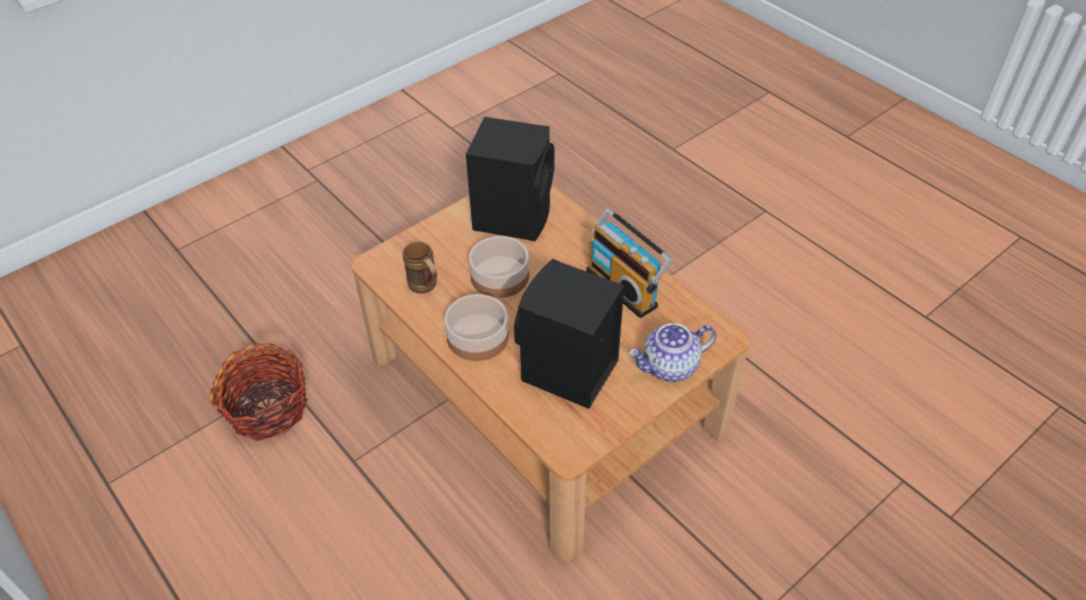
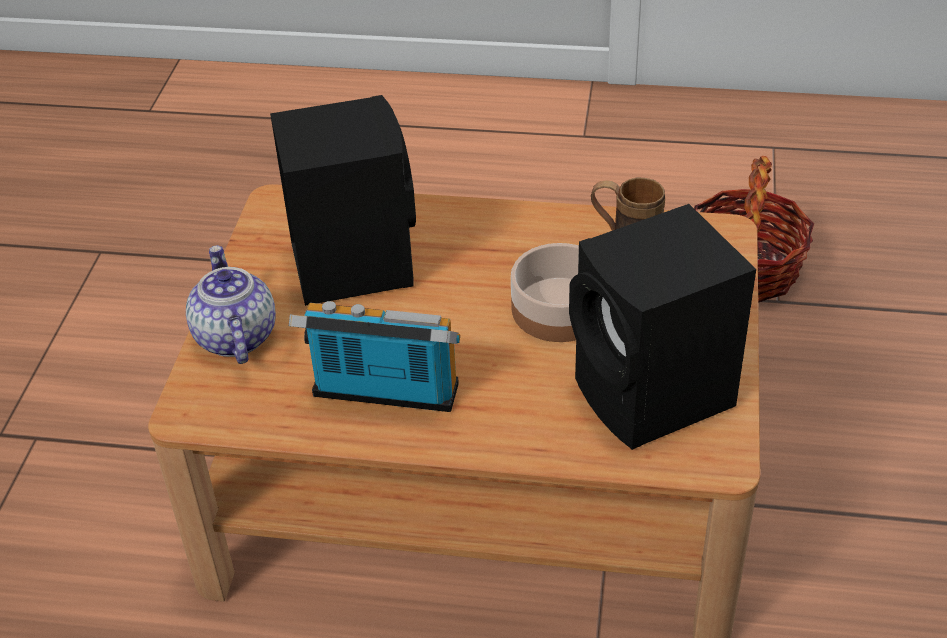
camera: 140 degrees right, 5 degrees down
bowl [444,294,509,361] -> none
teapot [629,323,717,382] -> teapot turned 45 degrees counterclockwise [186,245,276,364]

